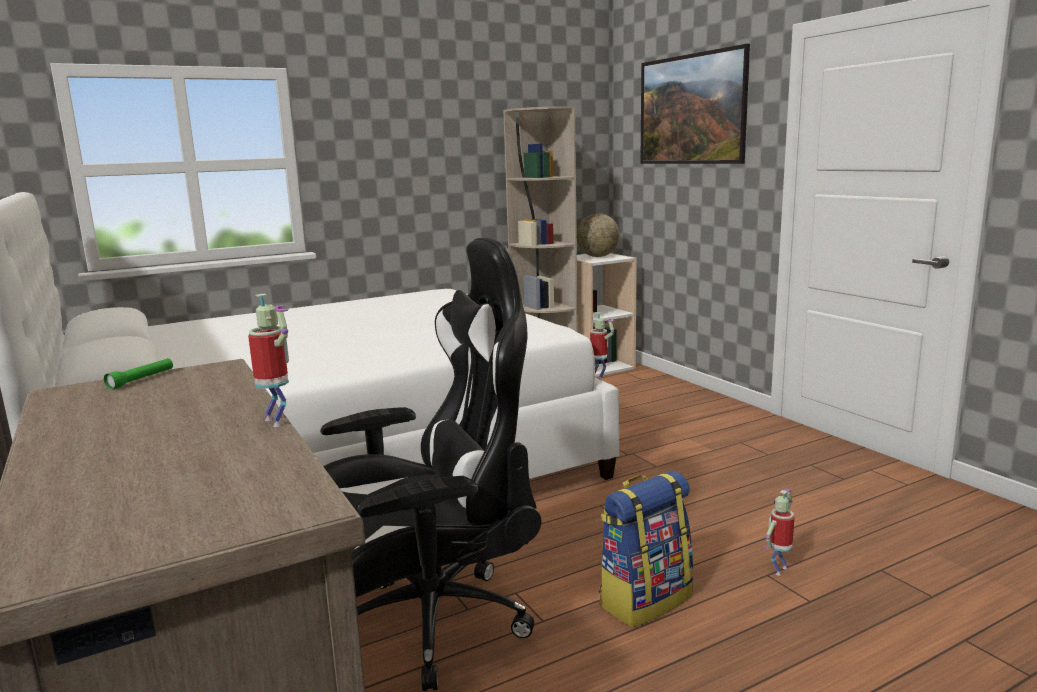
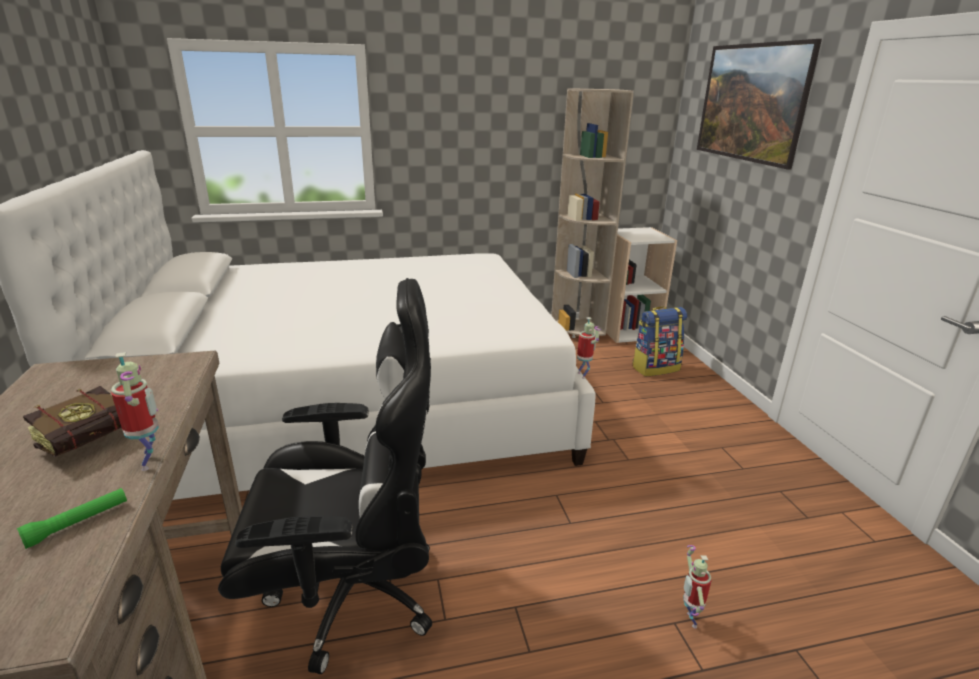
camera: 15 degrees right, 10 degrees up
green flashlight [104,358,173,390] -> green flashlight moved to [17,488,127,549]
globe [577,213,620,257] -> none
backpack [599,471,693,628] -> backpack moved to [632,306,687,376]
toy robot [764,489,794,576] -> toy robot turned 60 degrees counterclockwise [683,545,712,628]
none -> book [23,386,122,457]

